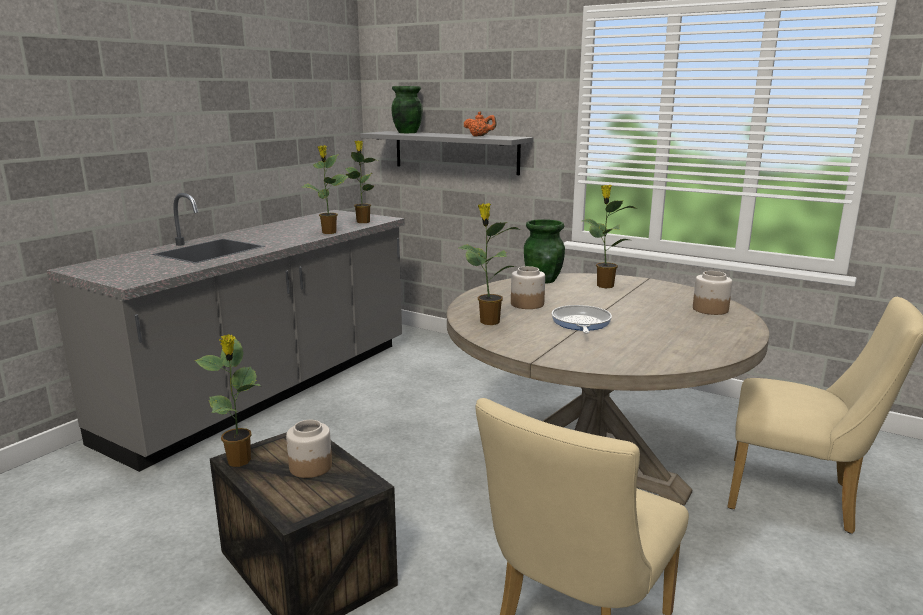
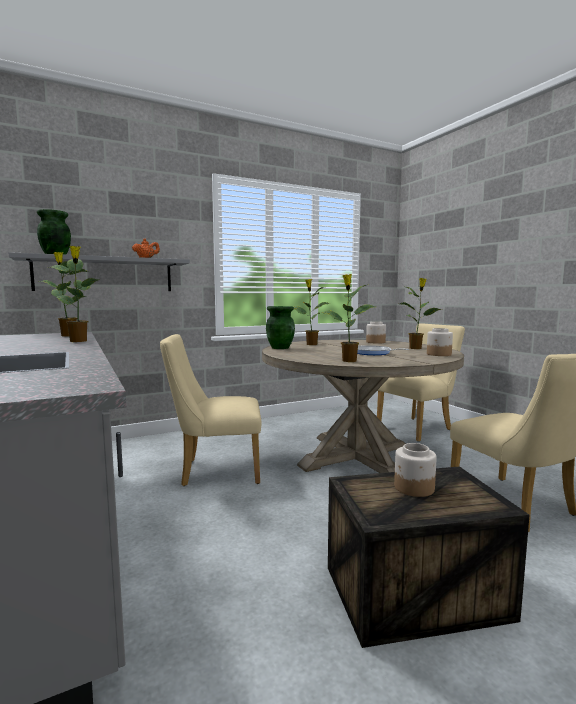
camera: 60 degrees left, 10 degrees down
potted plant [195,334,260,467] -> potted plant moved to [400,278,442,349]
jar [511,266,545,309] -> jar moved to [427,328,453,356]
none -> beige chair [160,334,261,486]

